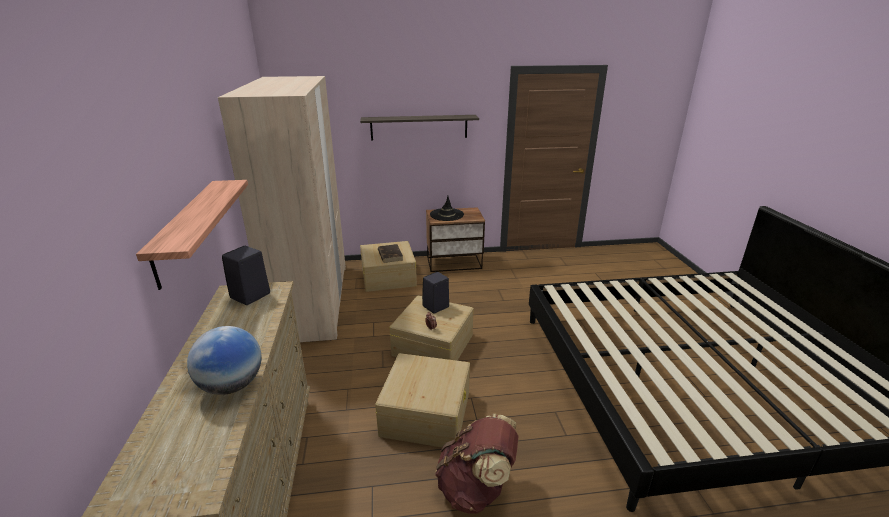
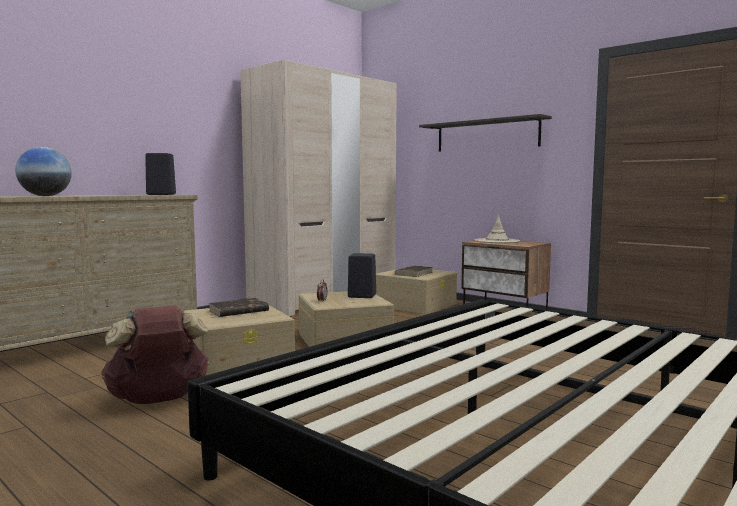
camera: 50 degrees right, 20 degrees down
shelf [136,180,248,290] -> none
black hat [430,196,464,221] -> beige hat [474,214,520,243]
none -> brown book [208,298,269,317]

